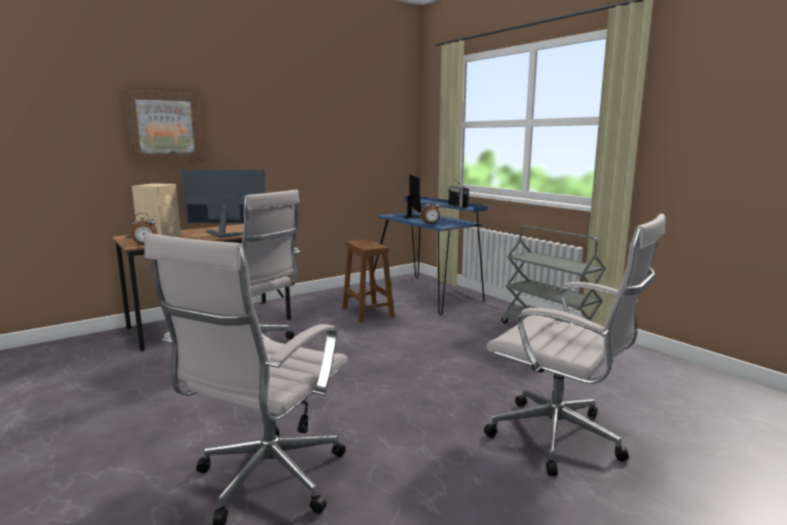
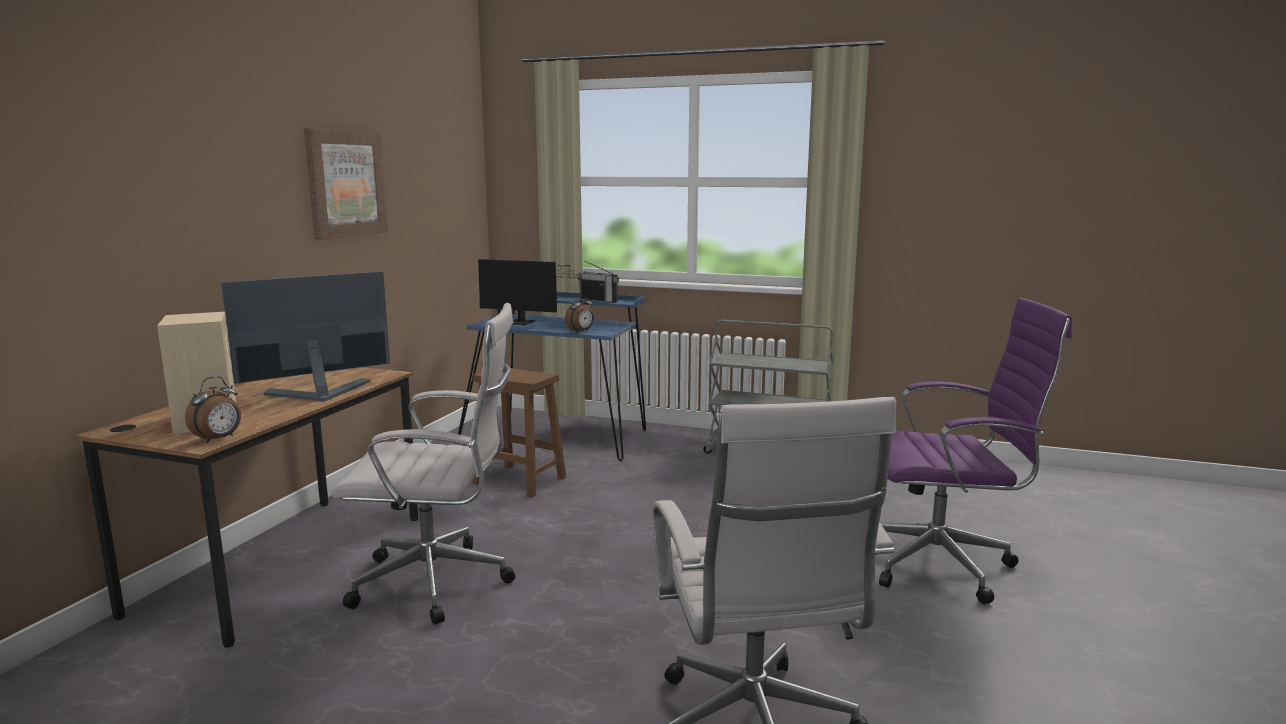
camera: 35 degrees left, 0 degrees up
picture [124,89,204,163] -> picture moved to [304,128,388,240]
monitor [403,174,420,219] -> monitor turned 150 degrees clockwise [478,259,575,325]
white office chair [484,214,665,476] -> purple office chair [879,298,1072,604]

